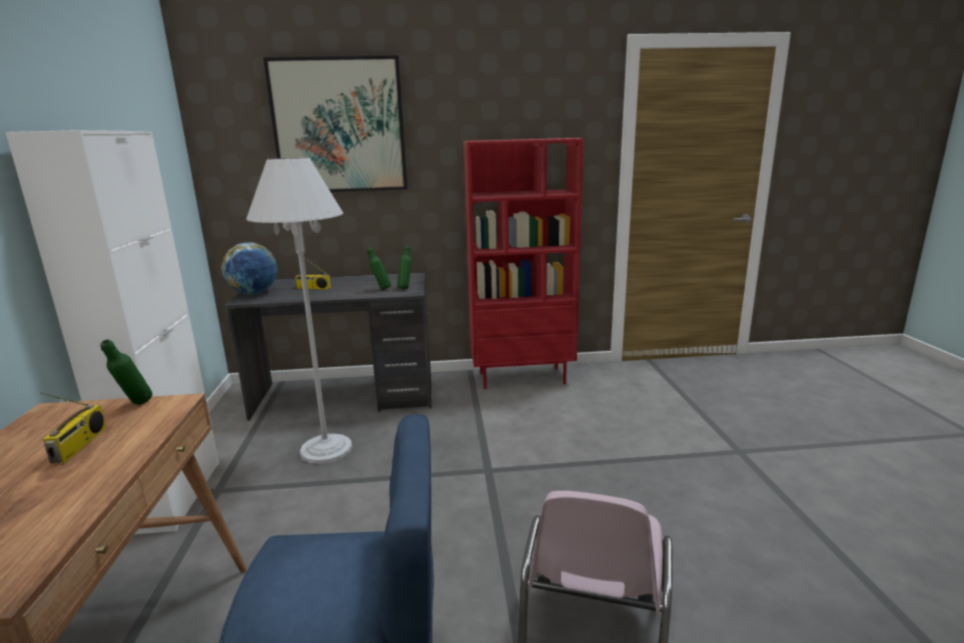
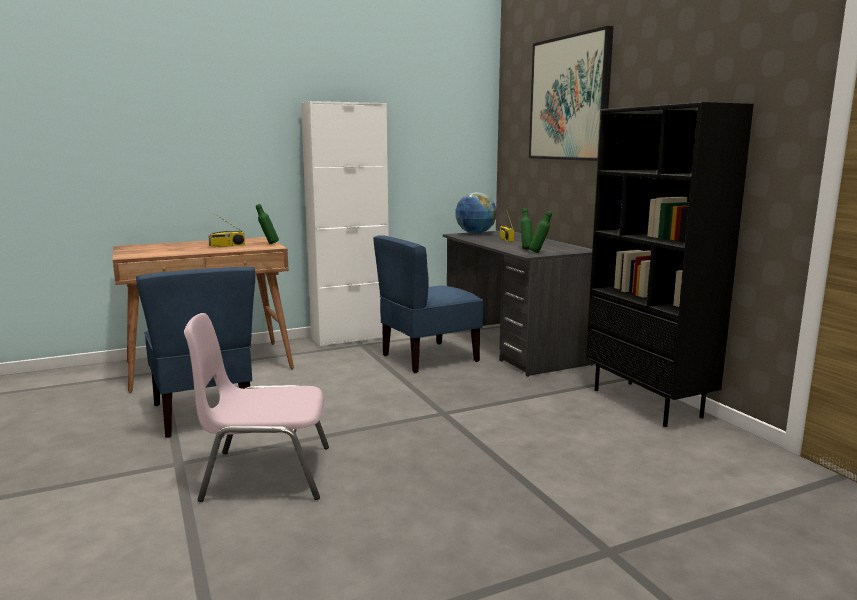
camera: 70 degrees right, 5 degrees down
white floor lamp [246,158,352,464] -> blue chair [373,235,483,373]
red bookcase [463,138,584,389] -> black bookcase [586,102,754,427]

